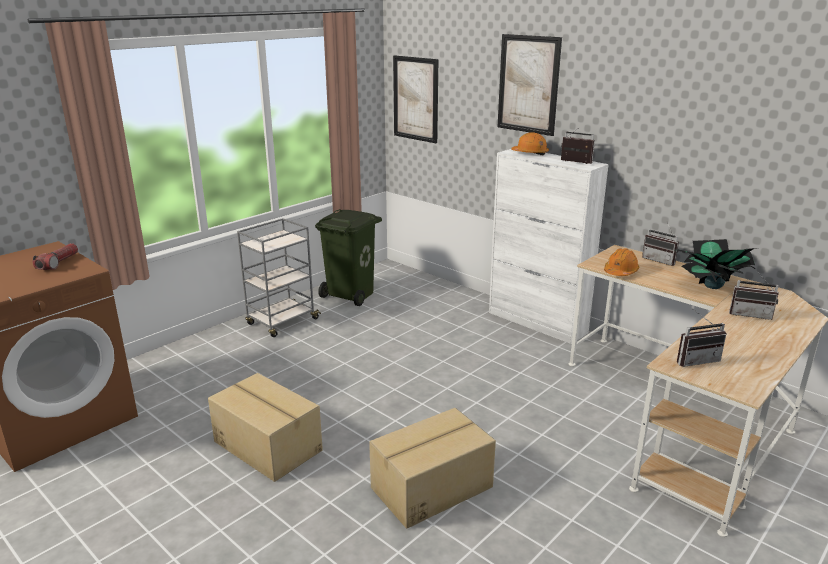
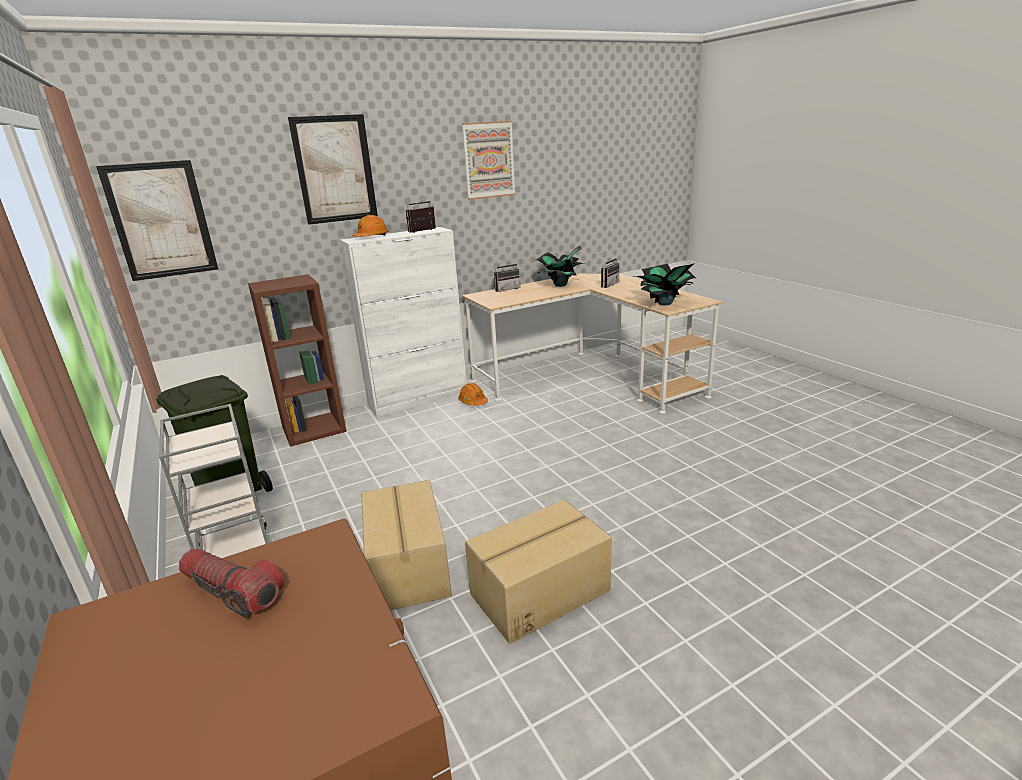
camera: 70 degrees left, 0 degrees up
cardboard box [369,408,496,529] -> cardboard box moved to [361,480,452,610]
orange hard hat [604,248,639,276] -> orange hard hat moved to [458,383,488,406]
radio [677,309,727,367] -> potted plant [633,264,696,305]
none -> brown bookcase [248,274,347,447]
none -> picture [462,121,516,200]

